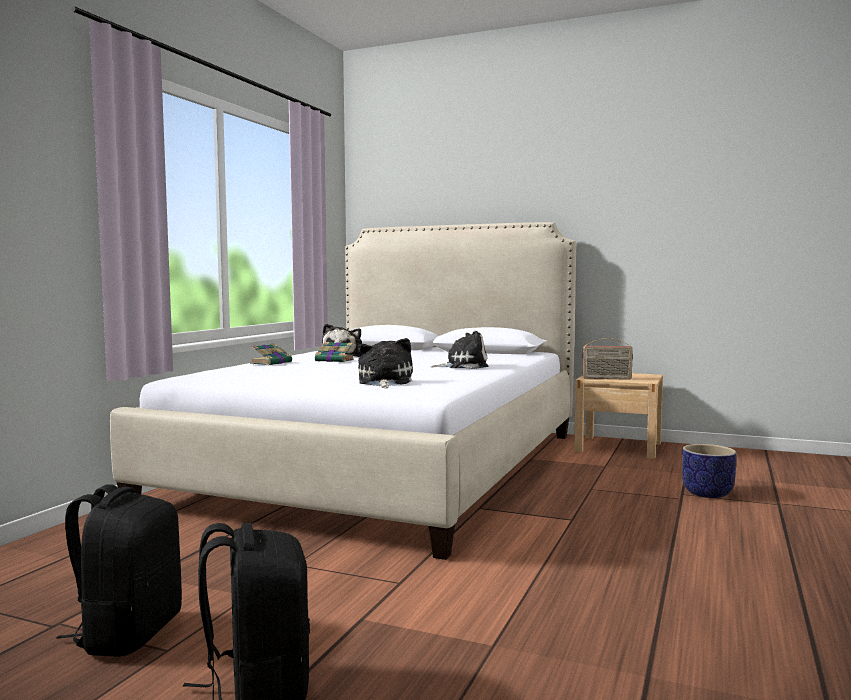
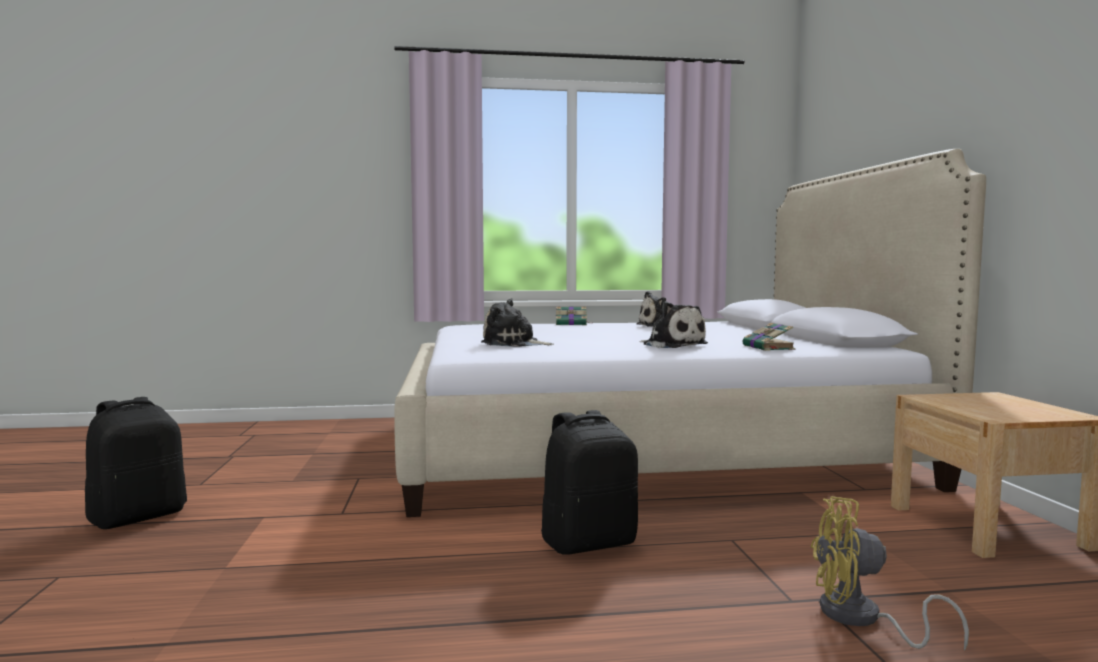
camera: 60 degrees right, 0 degrees up
black backpack [56,484,182,657] -> black backpack moved to [541,410,638,555]
book [315,342,354,362] -> book moved to [742,323,795,351]
plush toy [358,338,413,388] -> plush toy turned 135 degrees counterclockwise [481,298,554,347]
radio [582,338,633,380] -> none
planter [682,444,737,498] -> yellow fan [811,496,969,651]

